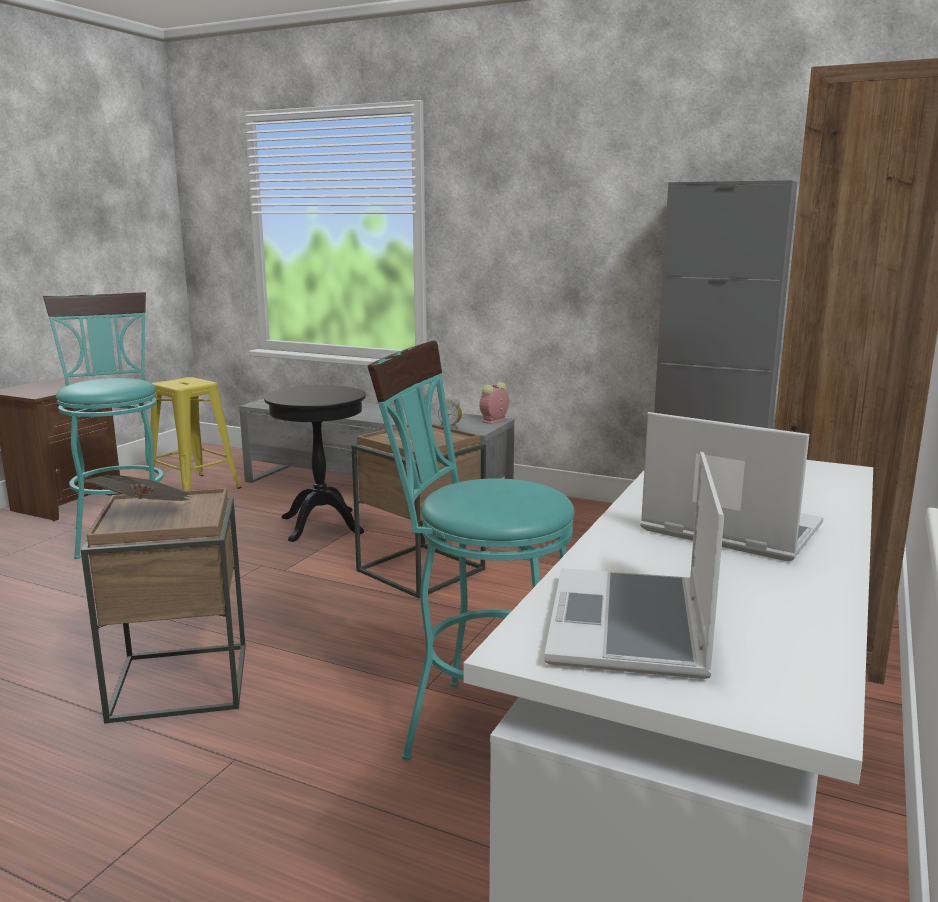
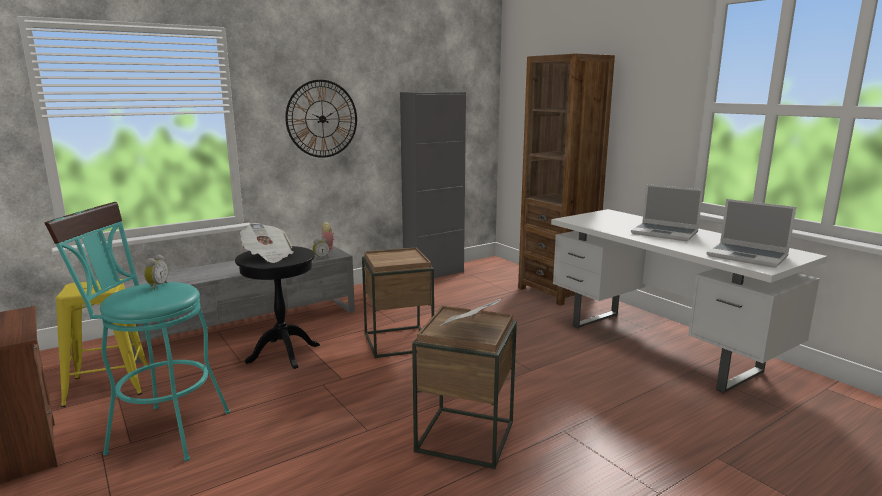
camera: 60 degrees left, 0 degrees up
turquoise stool [367,340,575,761] -> none
laptop [640,412,824,562] -> laptop turned 120 degrees counterclockwise [631,184,703,241]
none -> alarm clock [144,254,169,290]
none -> newspaper [240,223,294,263]
none -> wall clock [285,80,357,158]

